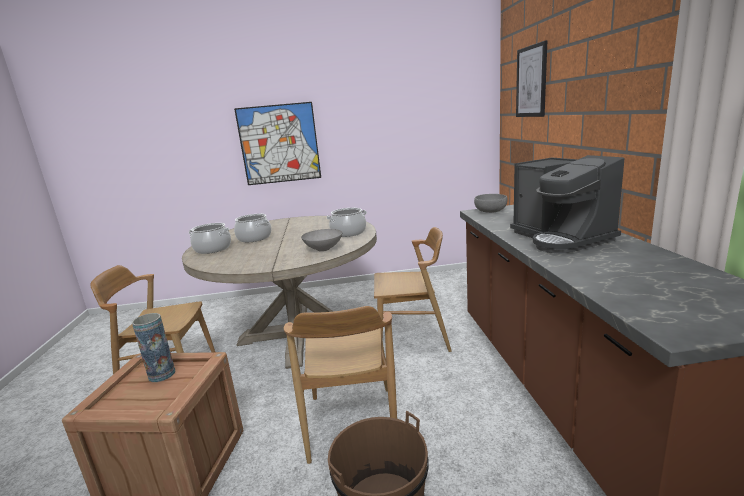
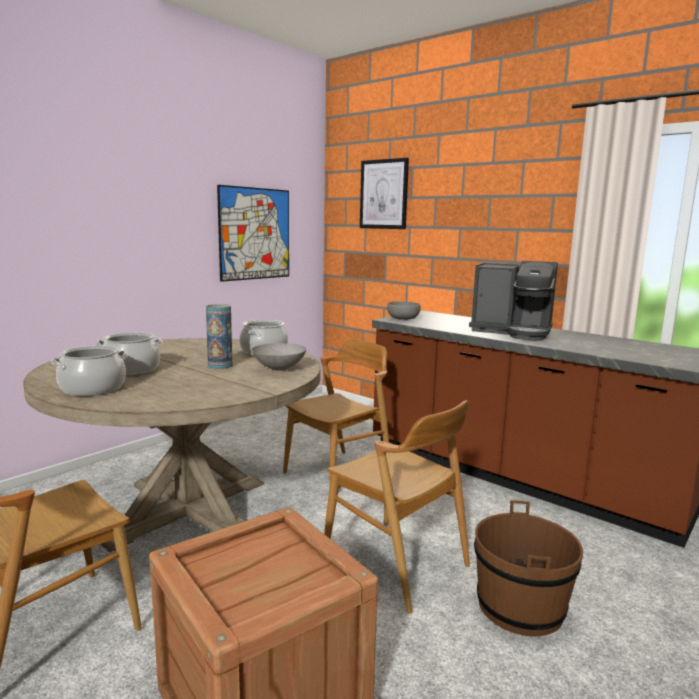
camera: 45 degrees left, 5 degrees down
vase [132,313,175,382] -> vase moved to [206,304,232,369]
picture [234,102,321,185] -> picture moved to [217,185,289,282]

